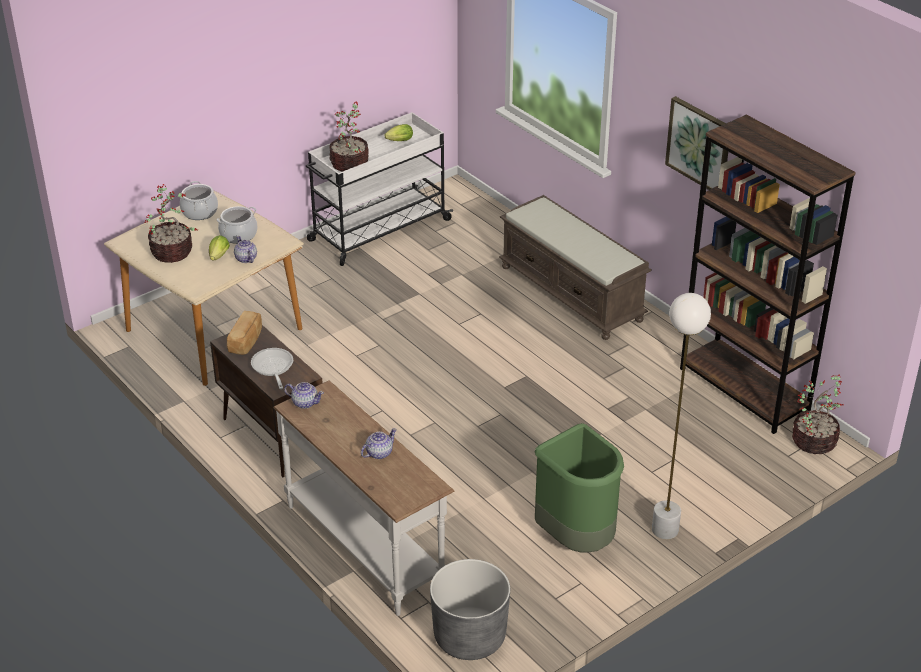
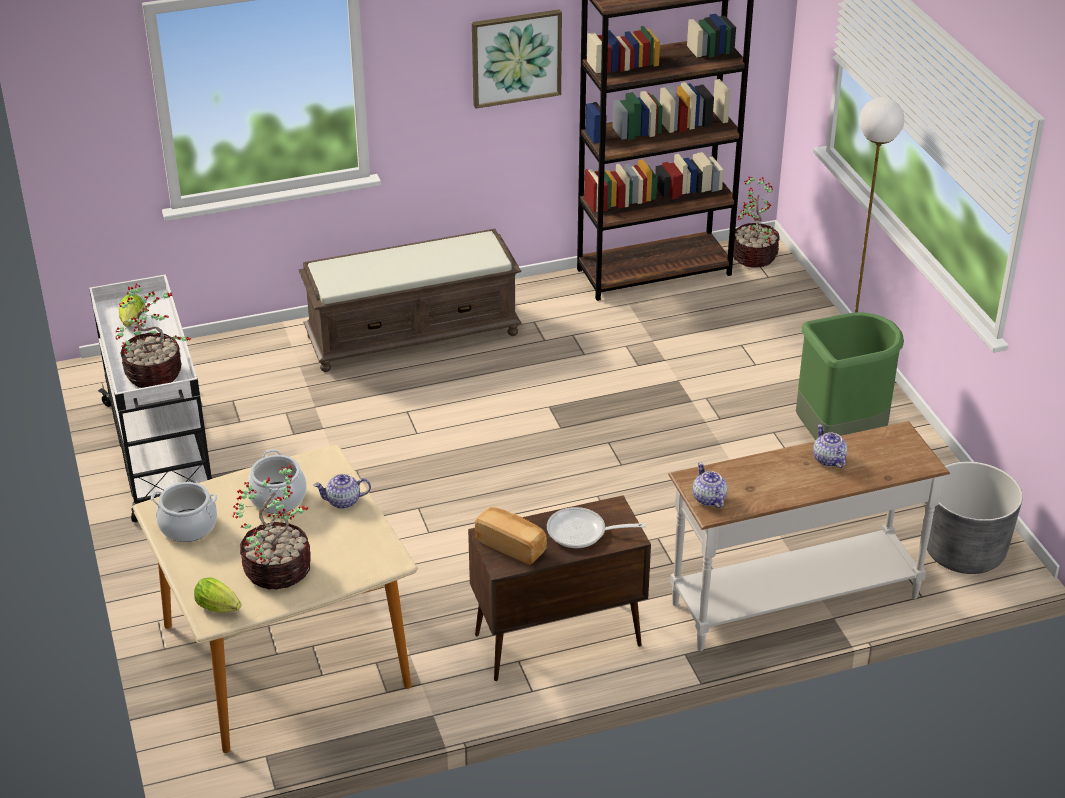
camera: 70 degrees left, 0 degrees up
lettuce [209,235,230,260] -> lettuce moved to [194,577,241,613]
teapot [284,382,324,409] -> teapot turned 60 degrees counterclockwise [693,463,727,508]

